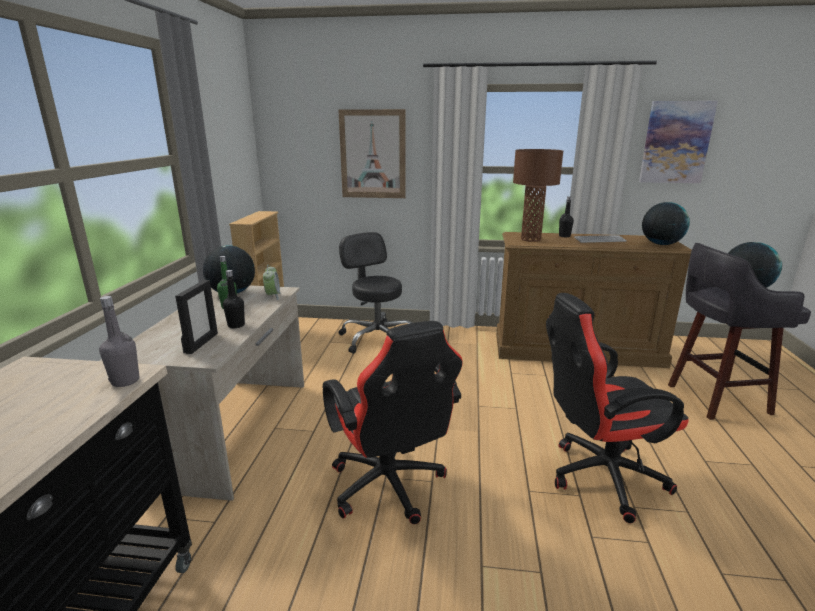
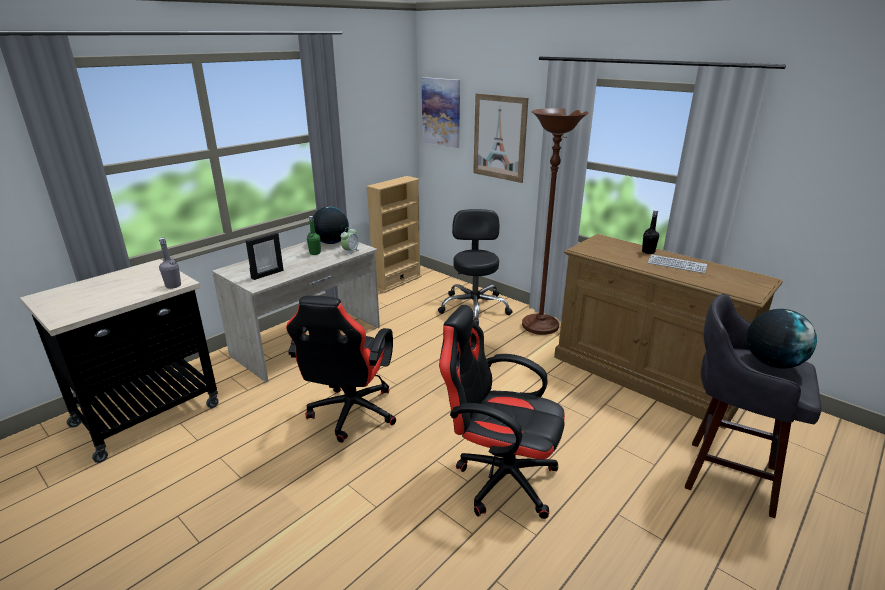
camera: 35 degrees right, 5 degrees up
black bottle [223,270,245,328] -> none
brown table lamp [513,149,563,242] -> none
picture [639,101,718,183] -> picture moved to [422,77,460,148]
globe [642,202,690,245] -> none
none -> brown floor lamp [522,108,589,335]

